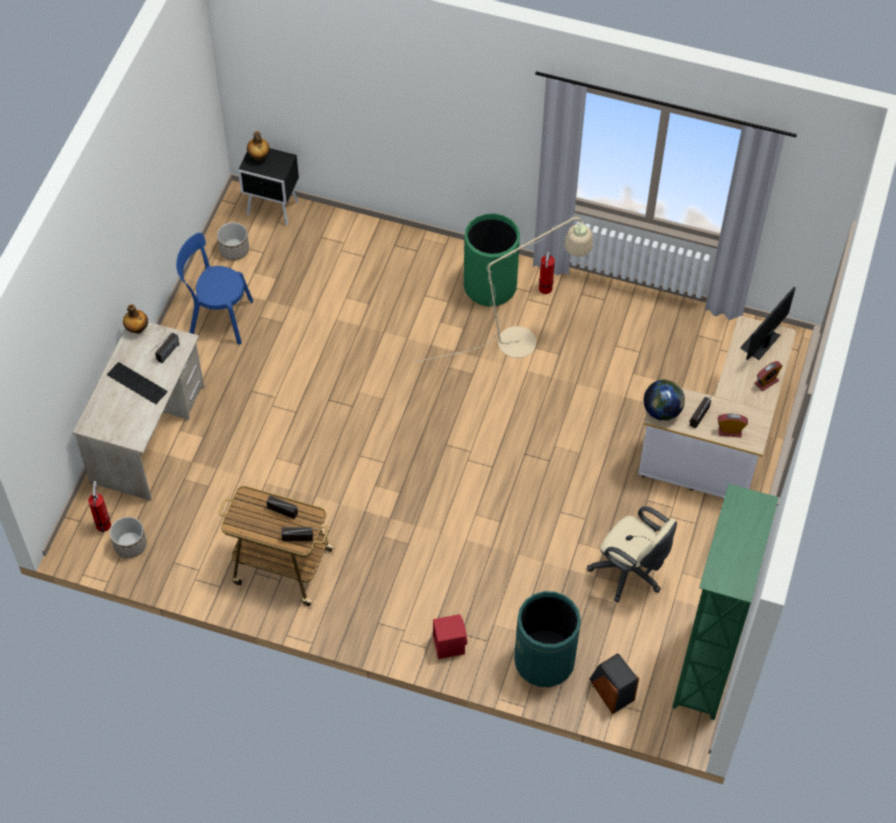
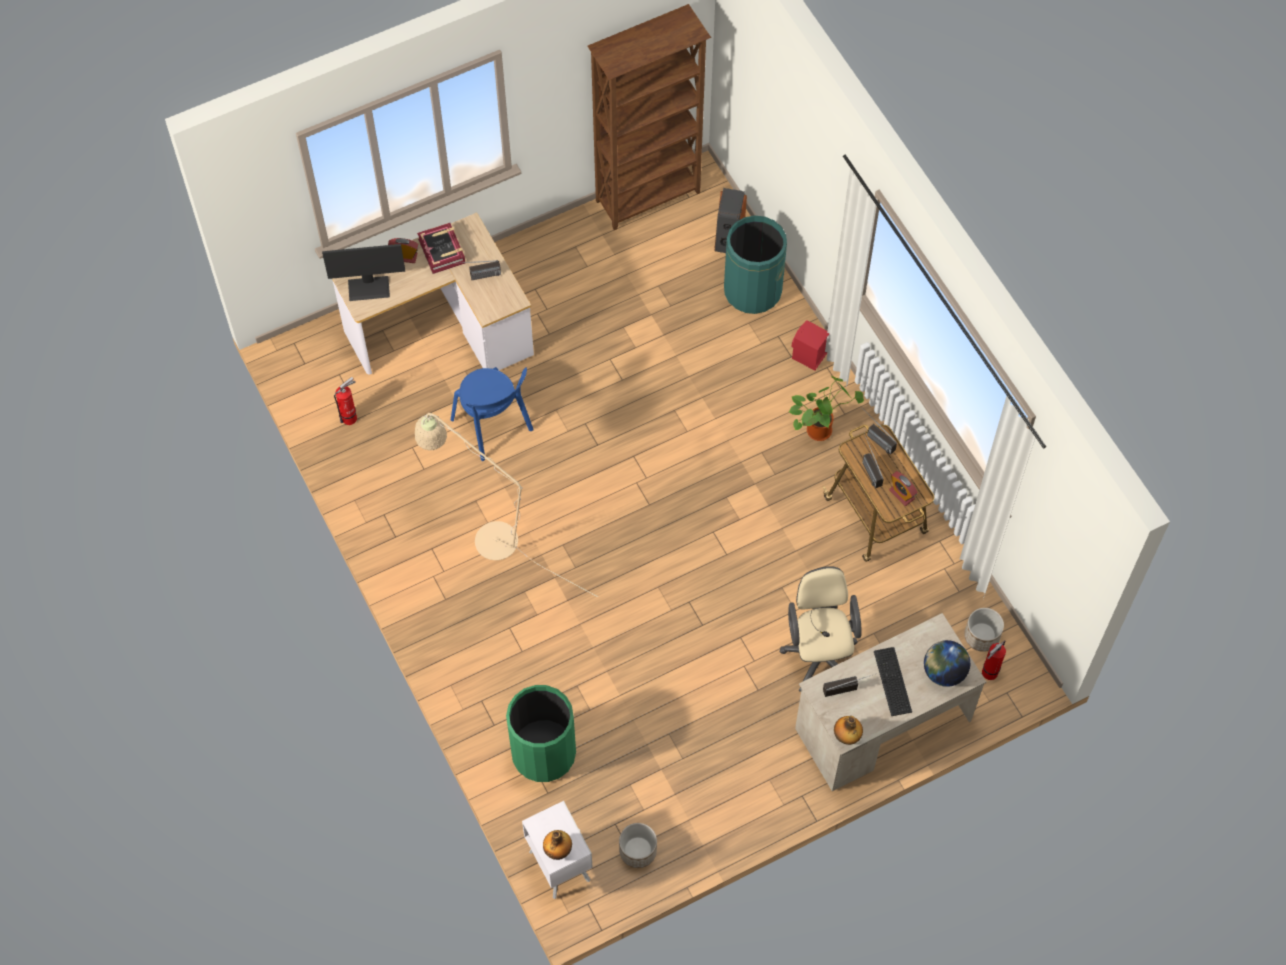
camera: 135 degrees left, 5 degrees up
blue chair [176,233,253,345] -> blue chair moved to [451,367,534,461]
black nightstand [238,148,299,225] -> white nightstand [522,801,593,899]
green trash can [464,213,520,306] -> green trash can moved to [506,685,576,782]
fire extinguisher [539,250,555,294] -> fire extinguisher moved to [334,377,357,425]
beige office chair [587,506,677,602] -> beige office chair moved to [780,566,862,692]
globe [644,380,685,421] -> globe moved to [924,640,970,687]
green bookcase [672,484,779,720] -> brown bookcase [587,4,711,230]
alarm clock [718,414,748,437] -> alarm clock moved to [889,471,918,506]
none -> book [417,223,465,274]
none -> potted plant [789,376,864,441]

